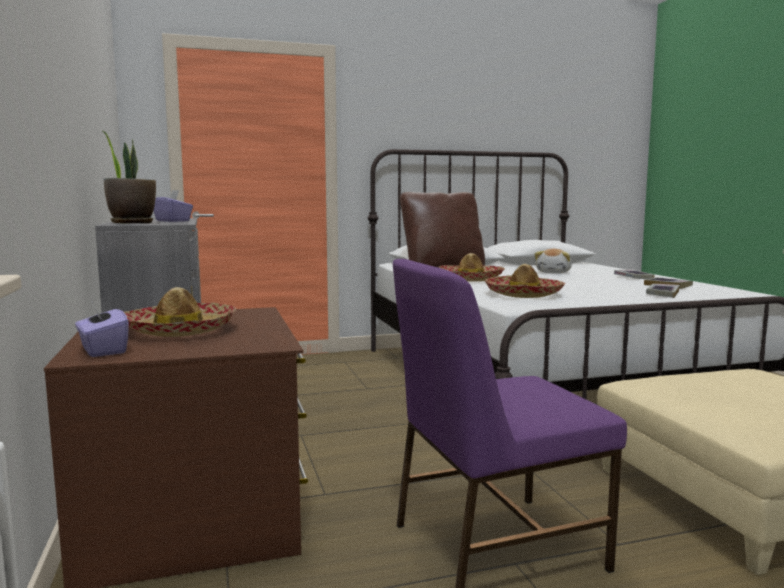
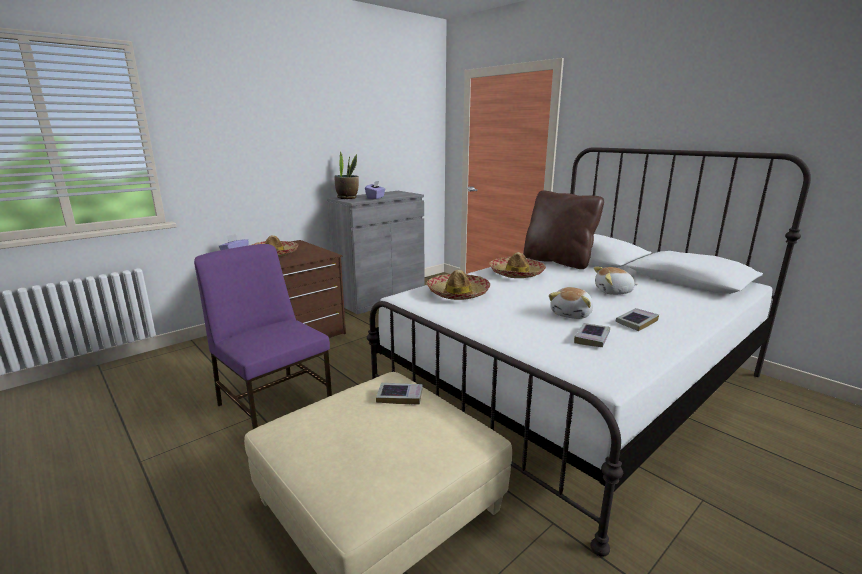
camera: 65 degrees right, 10 degrees up
book [646,284,680,298] -> book moved to [376,383,423,405]
none -> plush toy [549,287,593,319]

